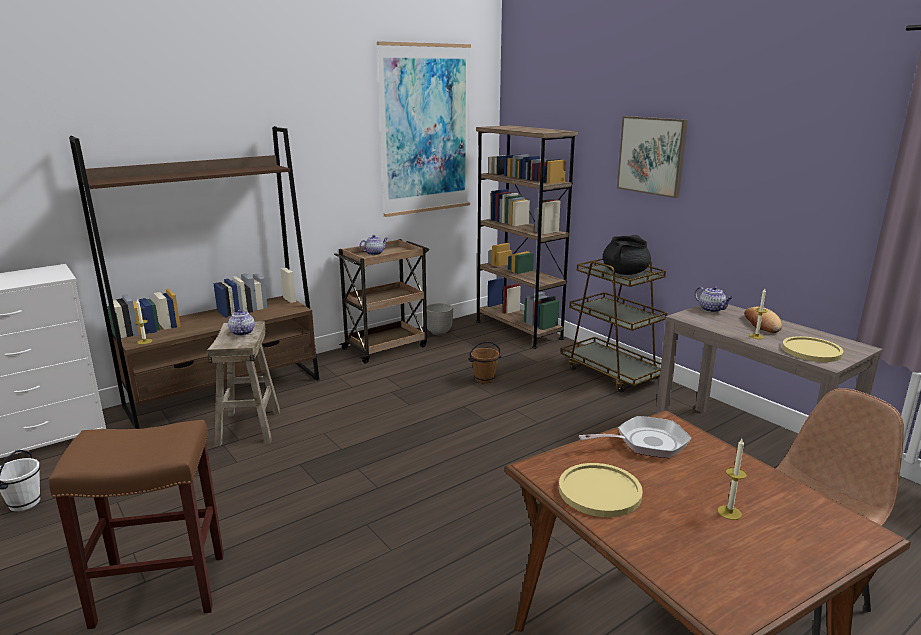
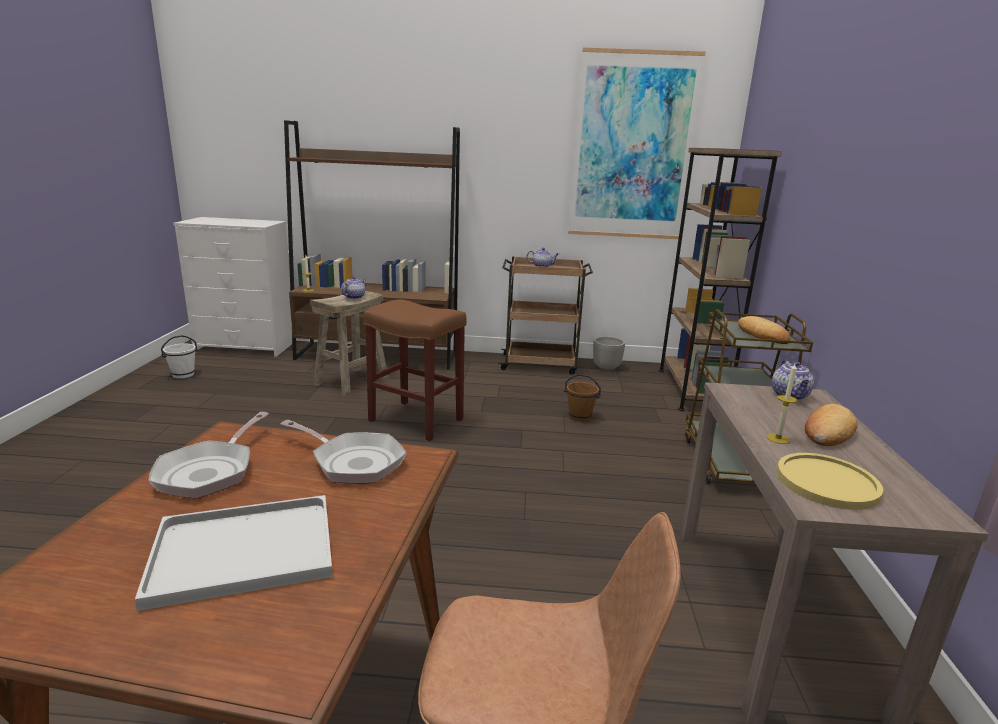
camera: 40 degrees right, 0 degrees up
brown stool [49,420,224,629] -> brown stool moved to [363,300,467,441]
yellow plate [559,463,643,517] -> frying pan [148,412,269,499]
black cooking pot [603,235,651,275] -> bread [738,316,790,344]
picture [617,116,688,198] -> none
candle [718,439,747,520] -> white tray [135,495,333,611]

